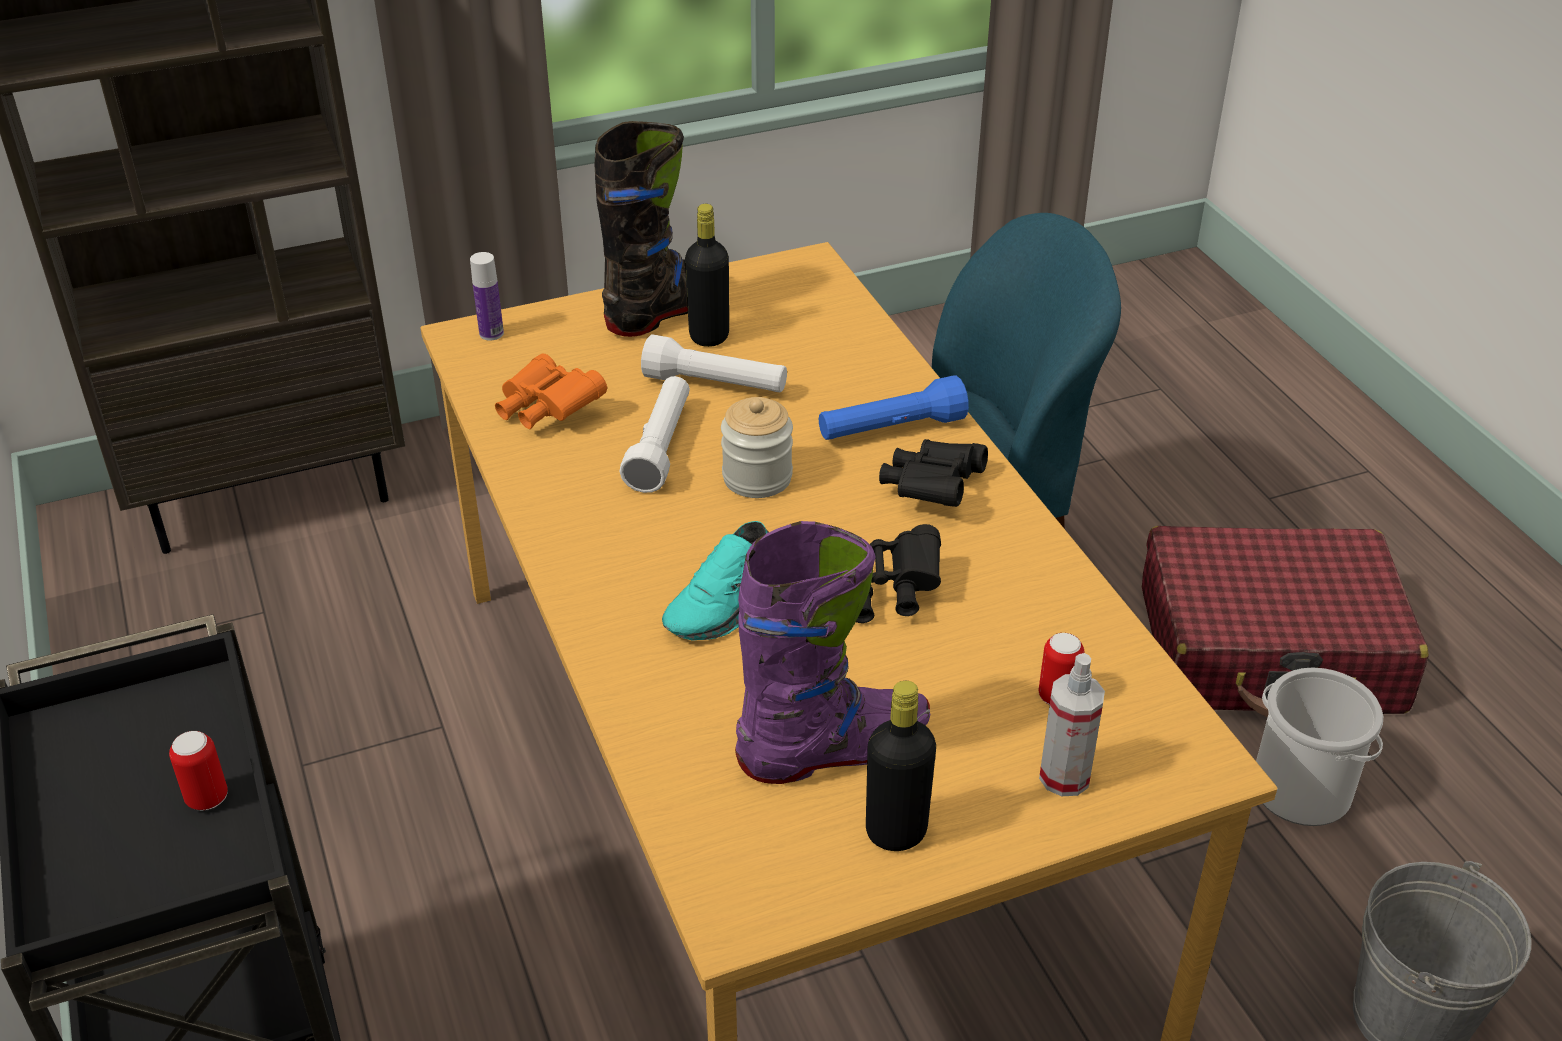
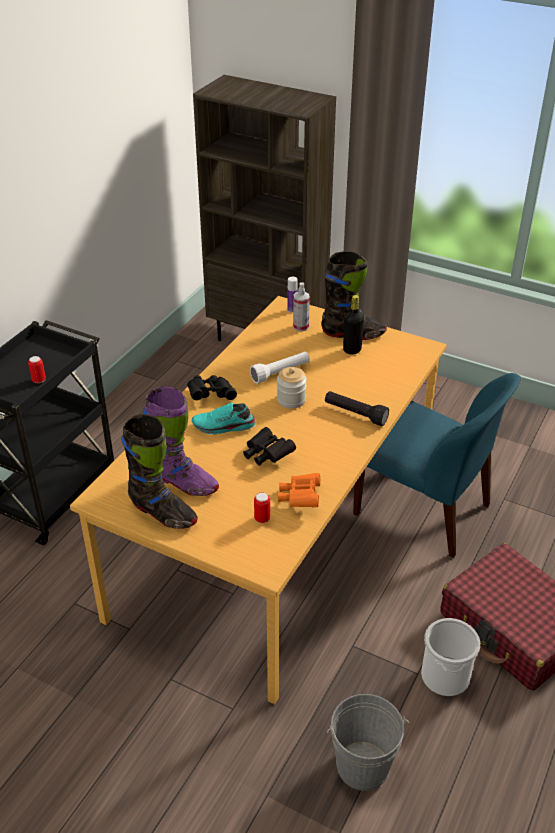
camera: 50 degrees right, 0 degrees up
orange binoculars [495,354,607,429] -> orange binoculars moved to [278,473,320,507]
white flashlight [641,334,787,392] -> none
blue flashlight [819,375,969,440] -> black flashlight [325,391,389,426]
black bottle [866,681,936,851] -> black boot [121,414,198,529]
black binoculars [879,439,988,507] -> black binoculars moved to [187,375,237,400]
spray bottle [1039,653,1105,796] -> spray bottle moved to [293,282,310,331]

